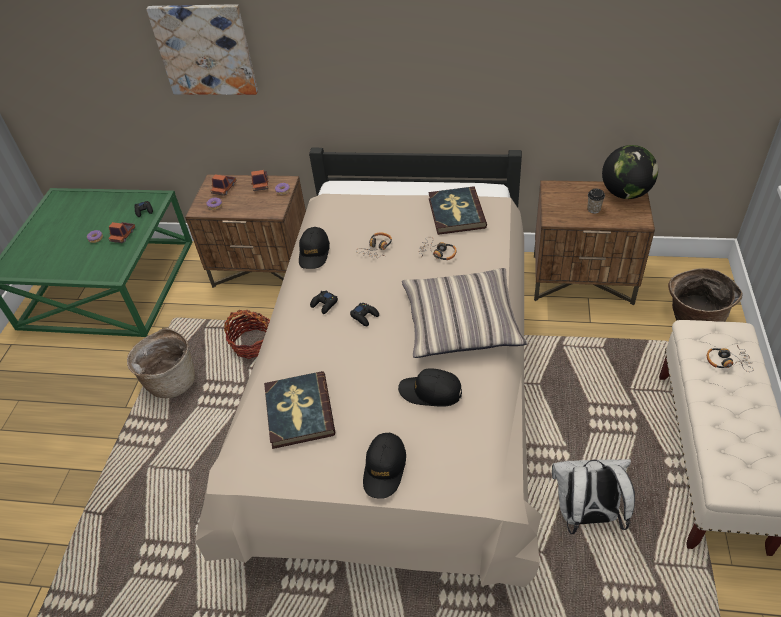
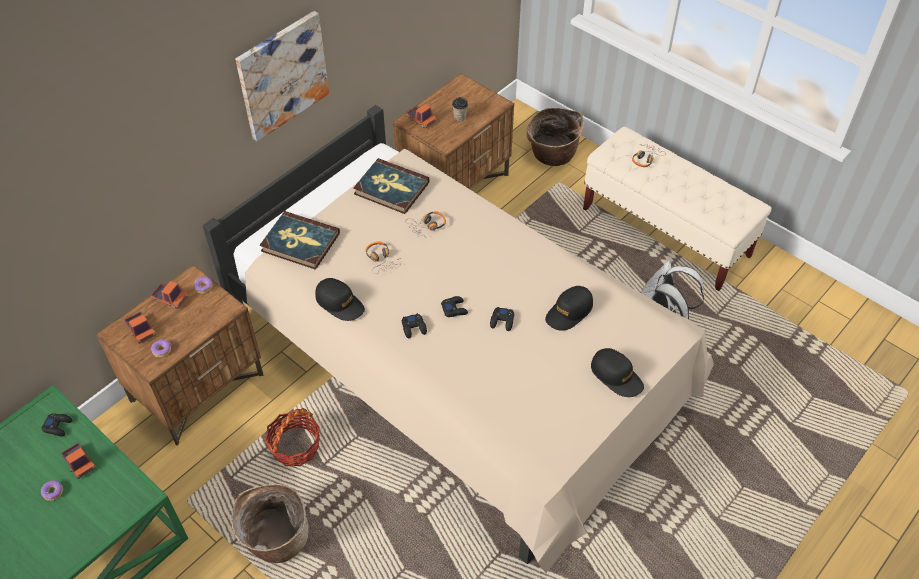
camera: 60 degrees left, 5 degrees up
picture [146,4,258,95] -> picture moved to [235,11,329,141]
book [264,371,335,449] -> book moved to [260,211,340,270]
pillow [402,268,528,358] -> none
globe [602,145,658,199] -> none
none -> toy truck [406,104,436,128]
none -> black game controller [490,307,514,331]

